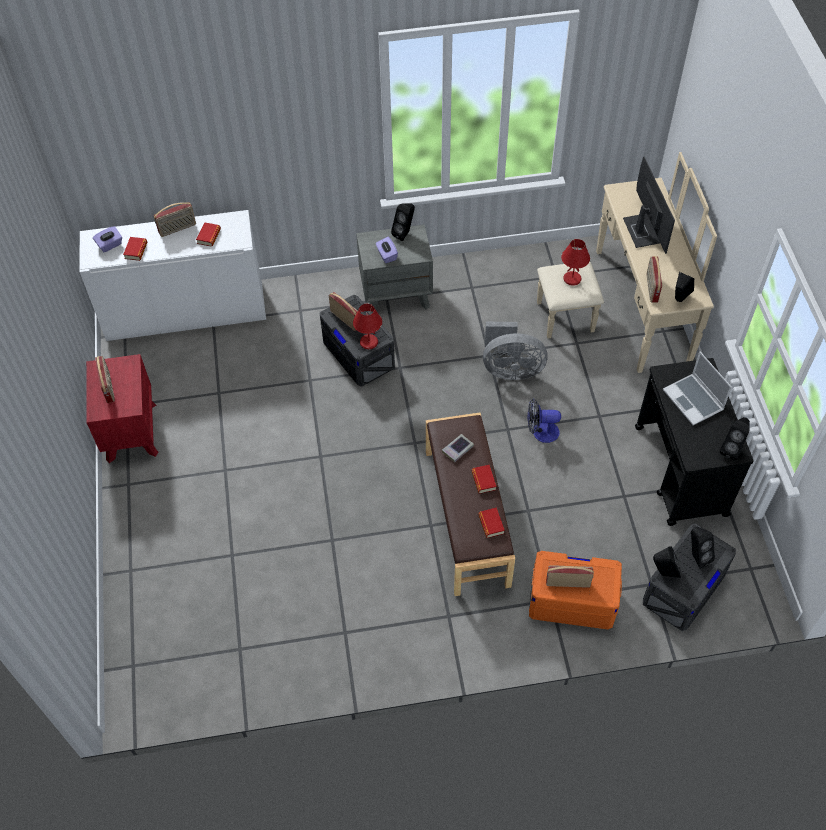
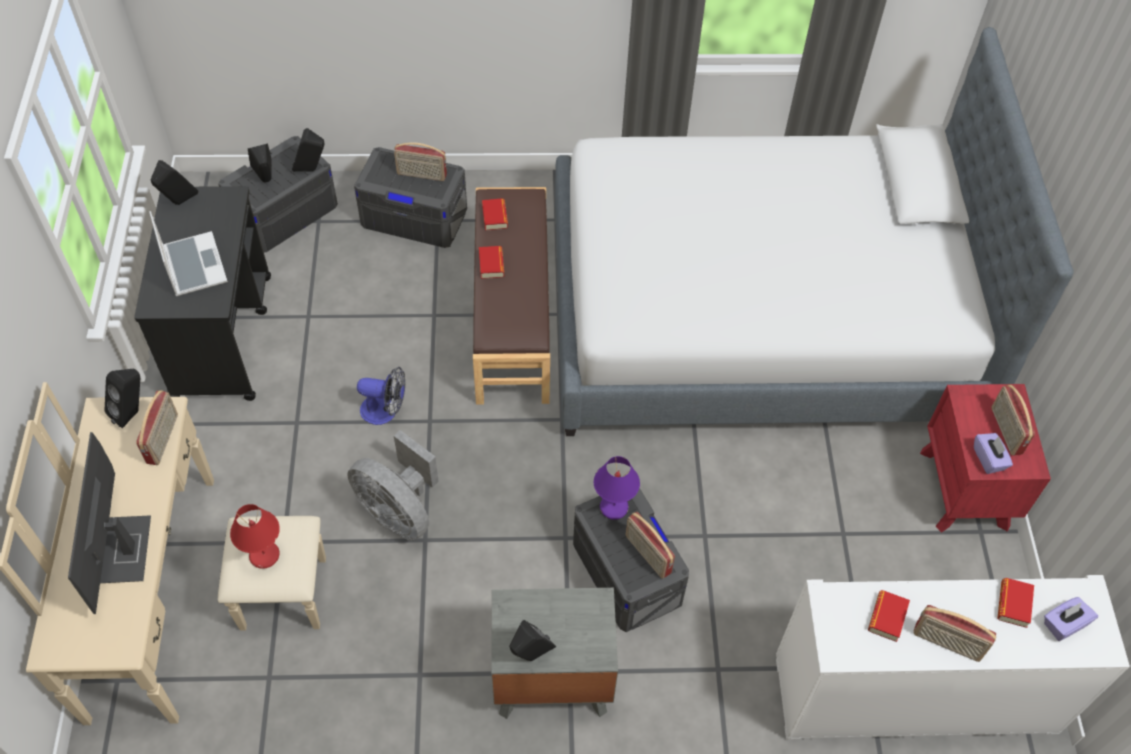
camera: 175 degrees left, 0 degrees up
radio [154,202,196,237] -> radio turned 135 degrees counterclockwise [913,605,996,662]
red table lamp [353,304,382,349] -> purple table lamp [594,456,640,520]
purple tissue box [376,237,398,263] -> purple tissue box moved to [974,433,1013,474]
book [442,434,474,462] -> none
grey fan [483,322,548,380] -> grey fan turned 150 degrees counterclockwise [347,430,439,541]
orange storage box [529,551,622,629] -> grey storage box [354,147,467,248]
none -> bed [555,27,1074,436]

